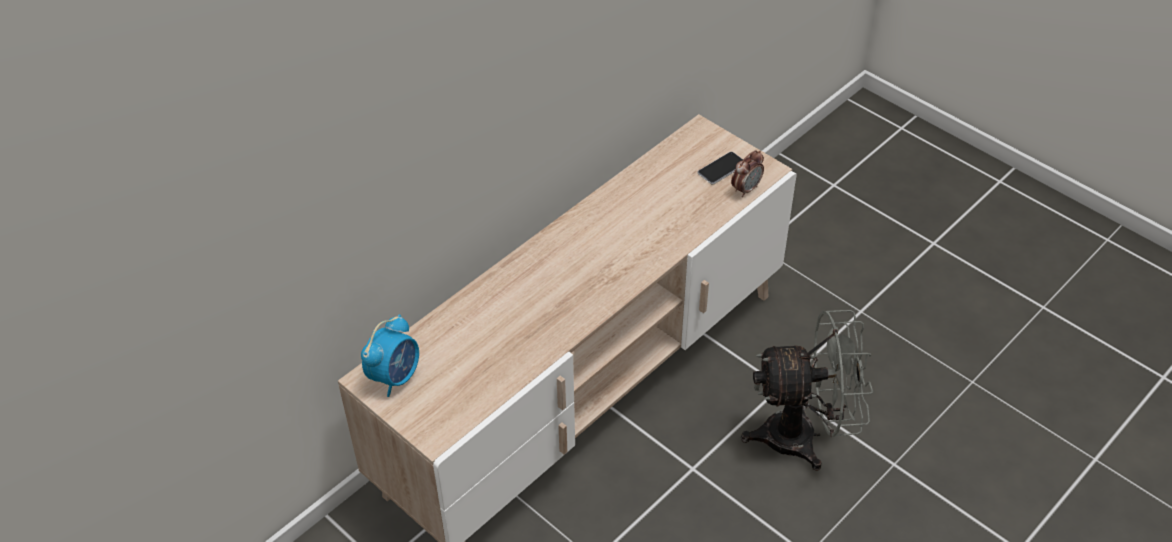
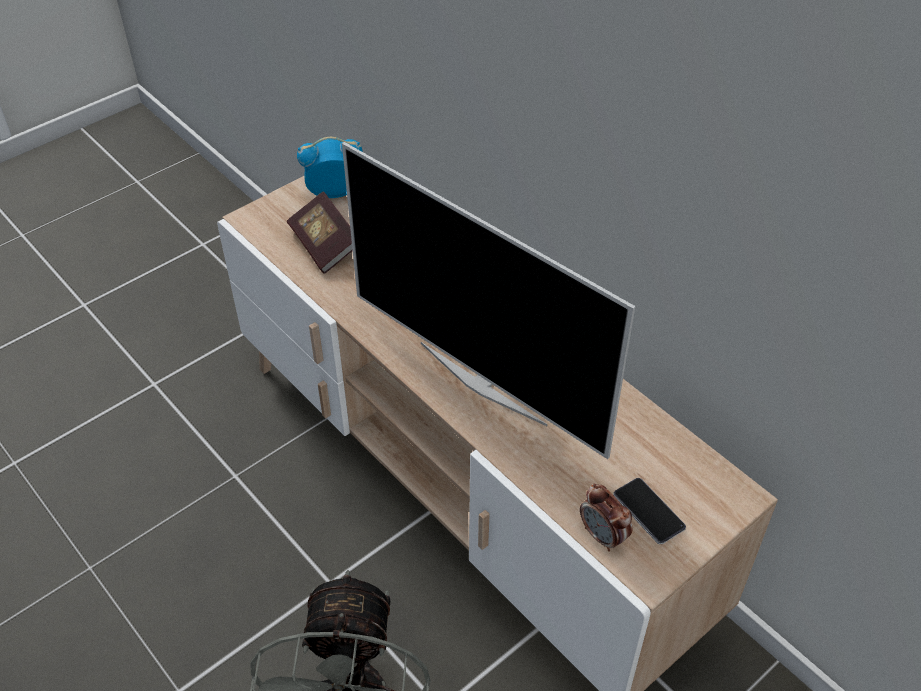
camera: 95 degrees right, 0 degrees up
alarm clock [361,314,419,397] -> alarm clock turned 135 degrees clockwise [297,137,362,198]
none -> book [287,191,353,273]
none -> television [342,142,635,459]

